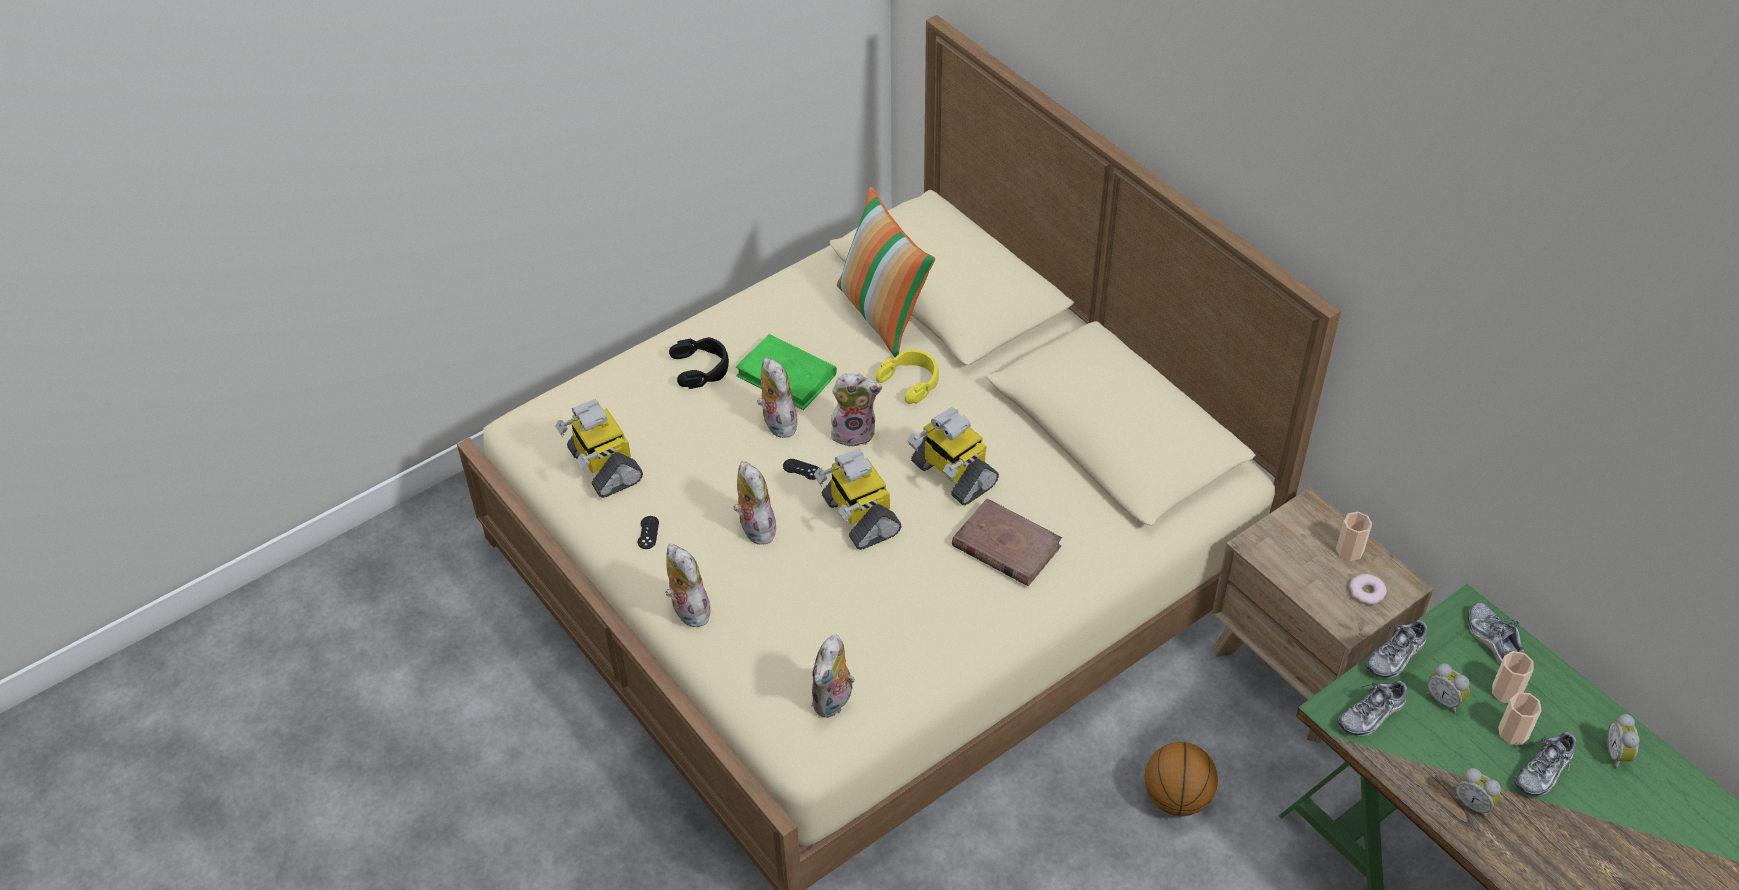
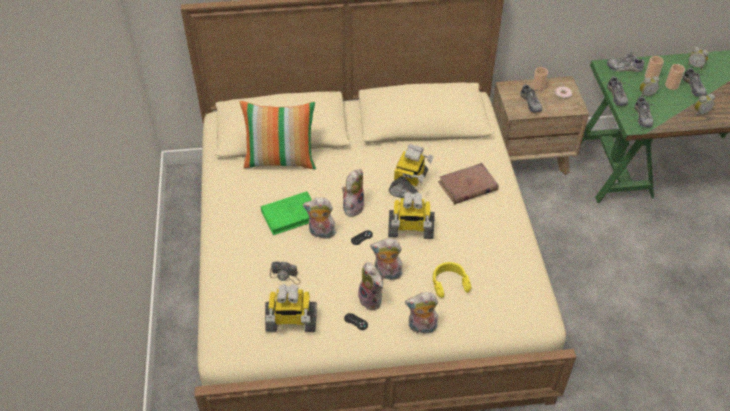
camera: 60 degrees left, 0 degrees up
black headphones [669,337,729,389] -> none
plush toy [812,635,855,718] -> plush toy moved to [358,262,383,310]
yellow headphones [876,350,939,404] -> yellow headphones moved to [433,262,471,298]
toy robot [907,407,999,505] -> toy robot turned 60 degrees counterclockwise [389,144,434,198]
basketball [1144,742,1218,816] -> none
none -> camera [270,261,301,285]
none -> shoe [520,83,542,113]

